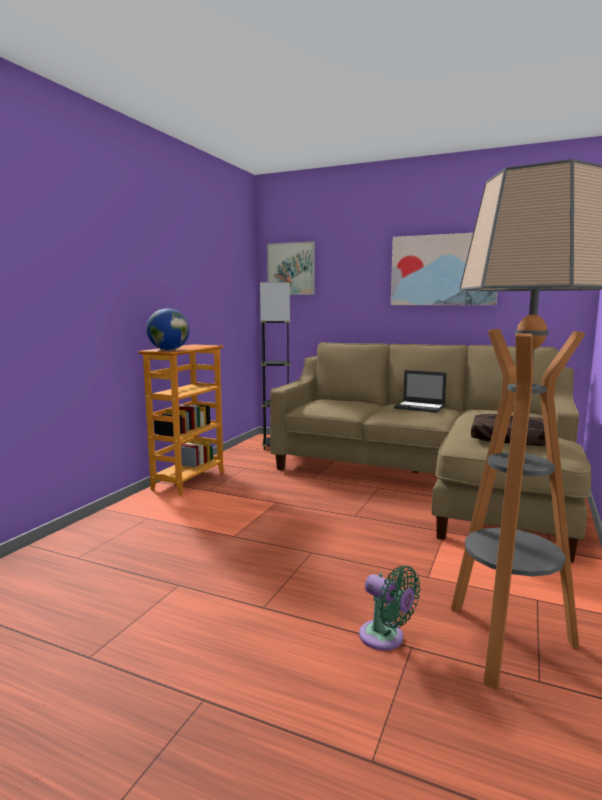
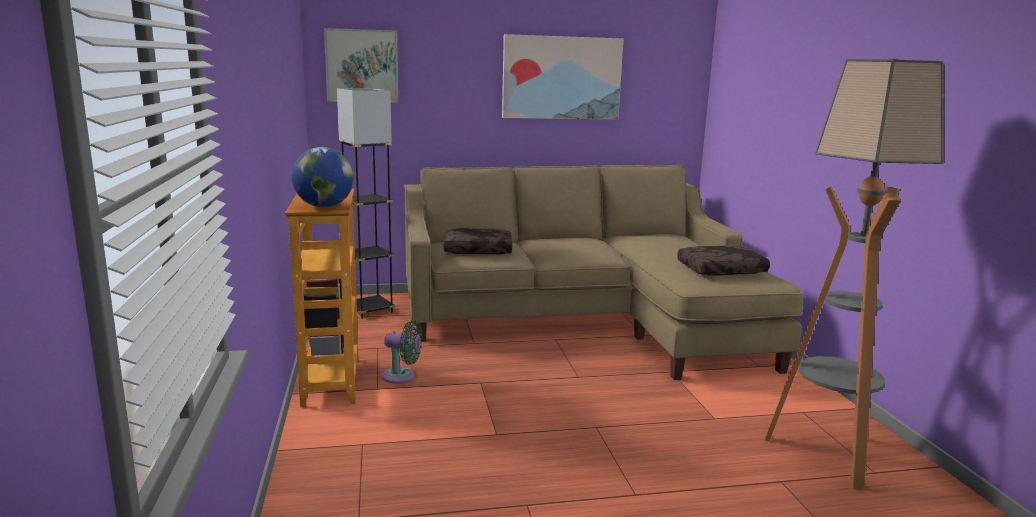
camera: 35 degrees left, 5 degrees up
green fan [359,566,420,651] -> green fan moved to [382,321,422,383]
laptop [394,370,446,413] -> none
none -> brown pillow [444,228,512,255]

